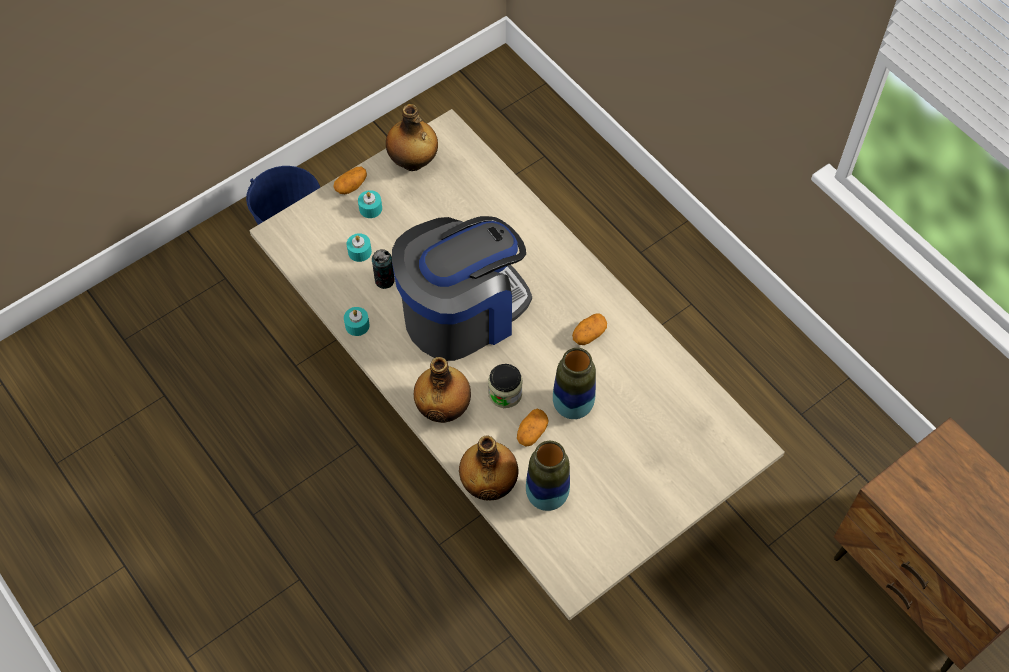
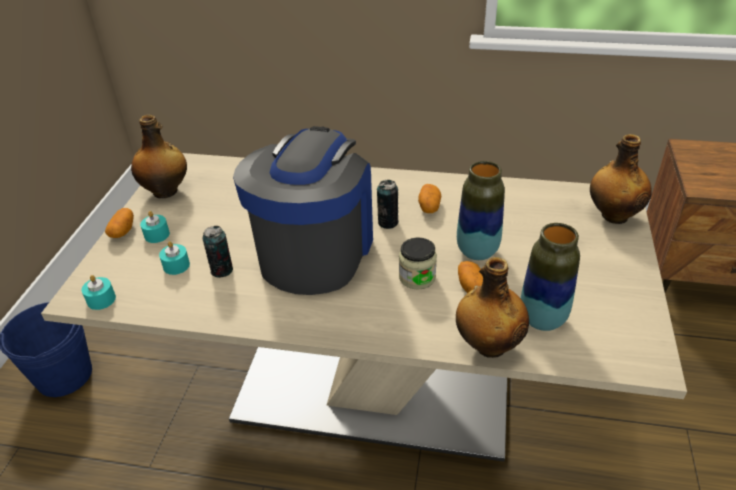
camera: 40 degrees left, 20 degrees down
turquoise candle [344,307,370,336] -> turquoise candle moved to [82,275,116,310]
bottle [414,357,471,423] -> bottle moved to [590,134,652,224]
none -> can [377,180,399,229]

